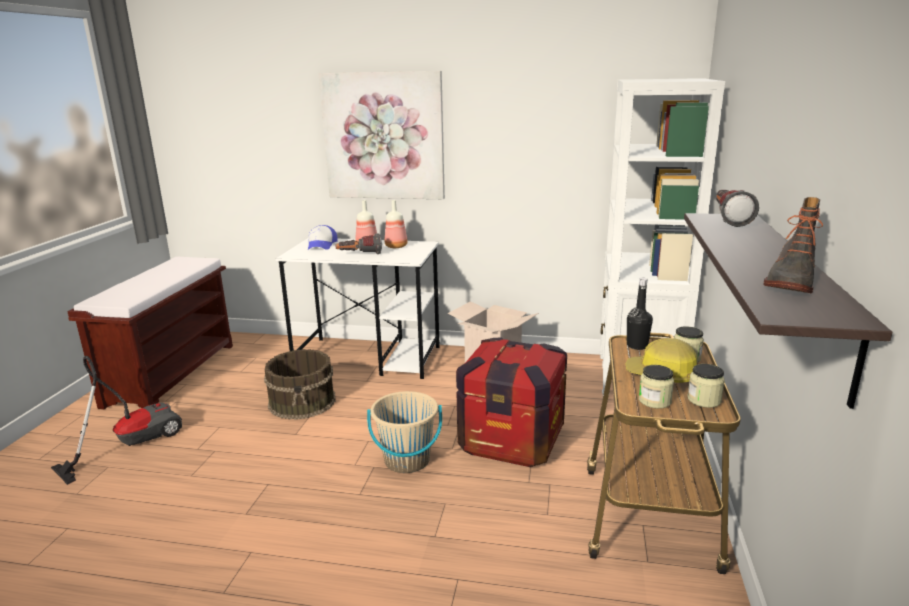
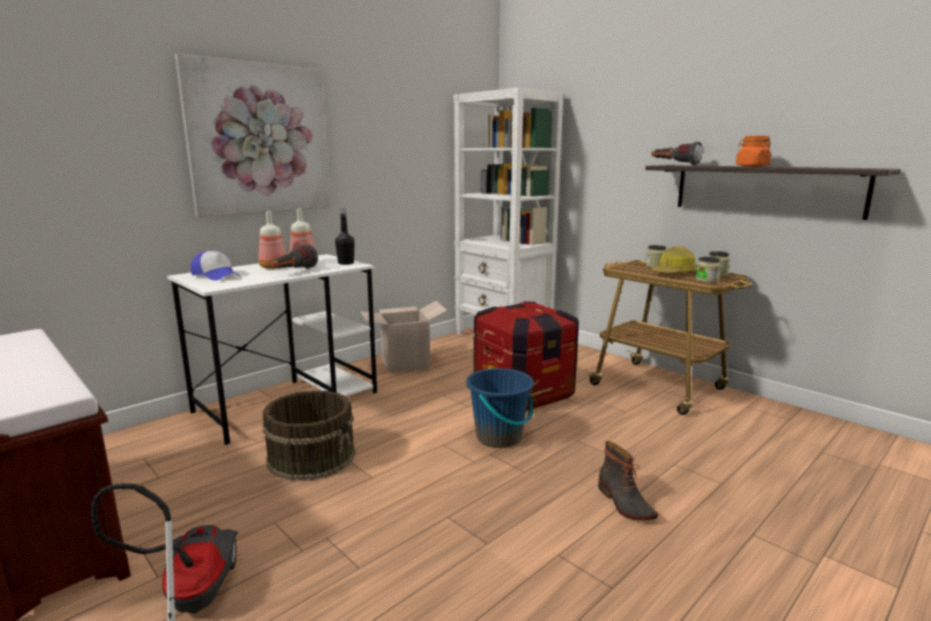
camera: 55 degrees left, 5 degrees down
beige bucket [367,391,442,473] -> blue bucket [466,368,534,448]
black bottle [627,278,653,350] -> black bottle moved to [335,208,355,265]
boot [764,197,823,293] -> boot moved to [598,441,658,520]
none -> orange jar [736,136,771,167]

